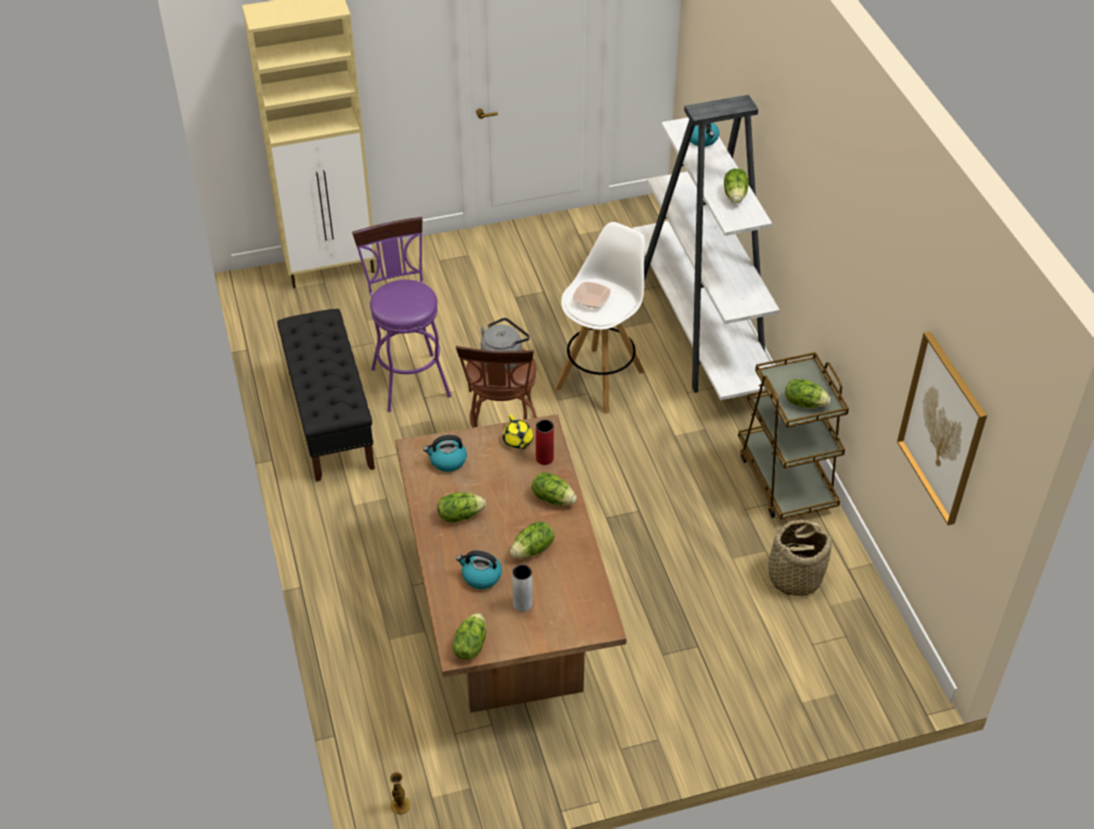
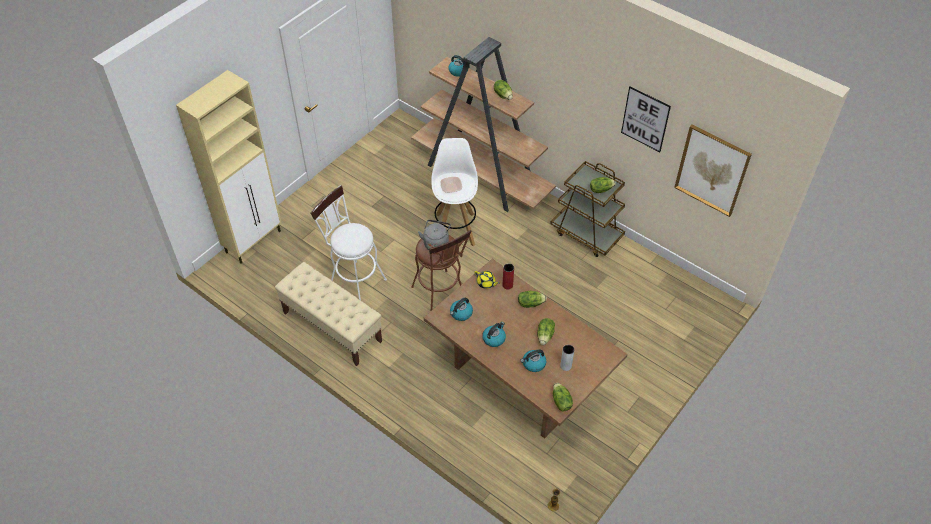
camera: 35 degrees left, 5 degrees up
black bench [277,309,375,482] -> beige bench [275,262,382,366]
purple stool [352,217,451,412] -> white stool [310,185,387,301]
lettuce [437,492,486,522] -> kettle [482,322,506,347]
white bookcase [633,95,780,400] -> brown bookcase [411,37,556,212]
basket [763,519,832,596] -> none
none -> picture [621,86,671,152]

